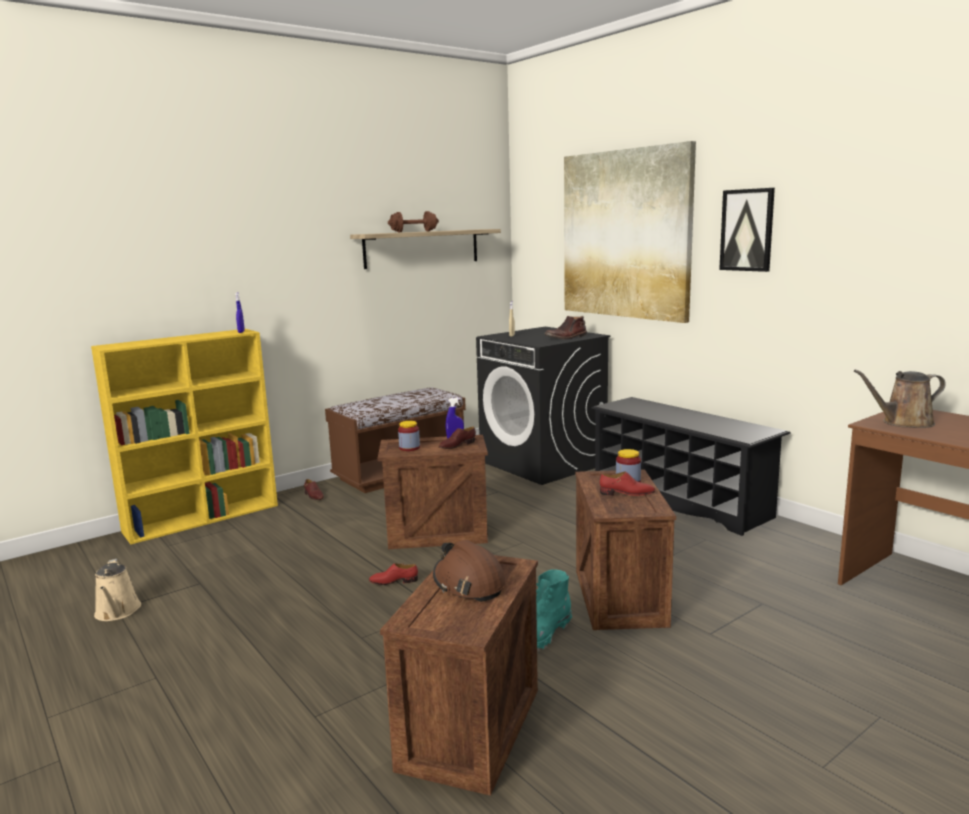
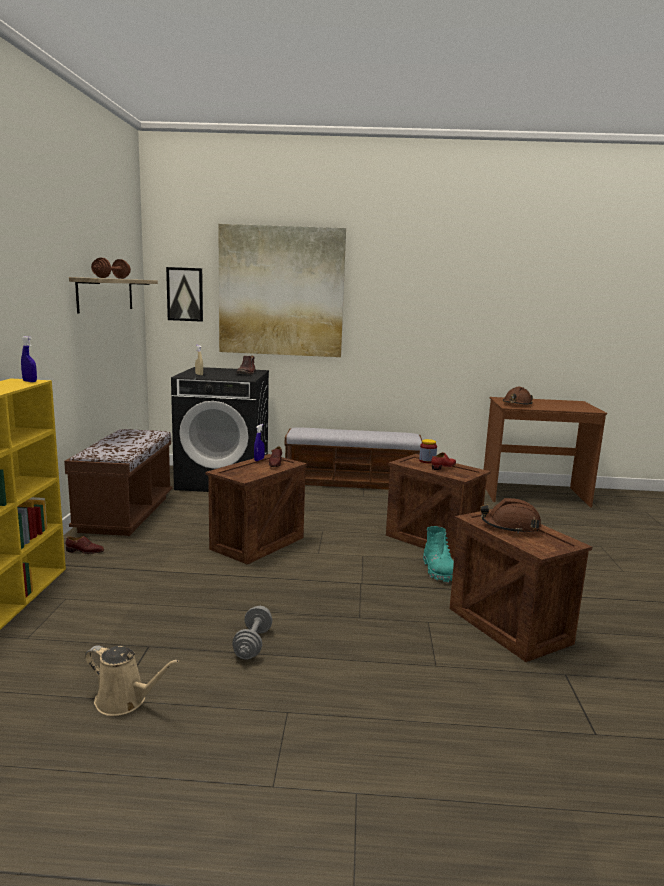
camera: 50 degrees left, 0 degrees up
red shoe [369,563,418,585] -> none
jar [398,421,420,451] -> none
black shoe rack [591,397,791,536] -> bench [285,427,422,490]
picture [719,188,775,272] -> picture moved to [166,267,203,322]
brown watering can [854,370,946,428] -> brown hard hat [503,386,533,405]
none -> grey dumbbell [232,606,273,660]

